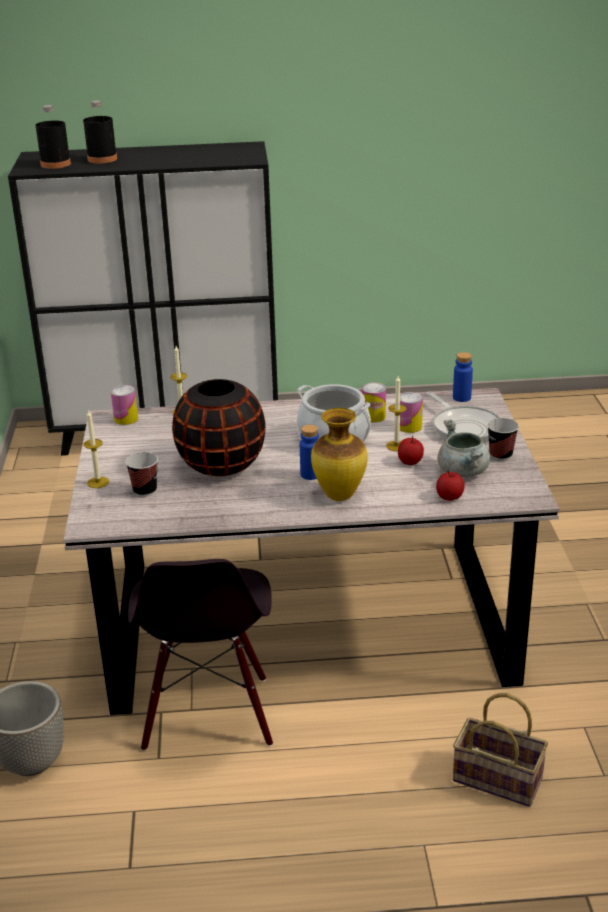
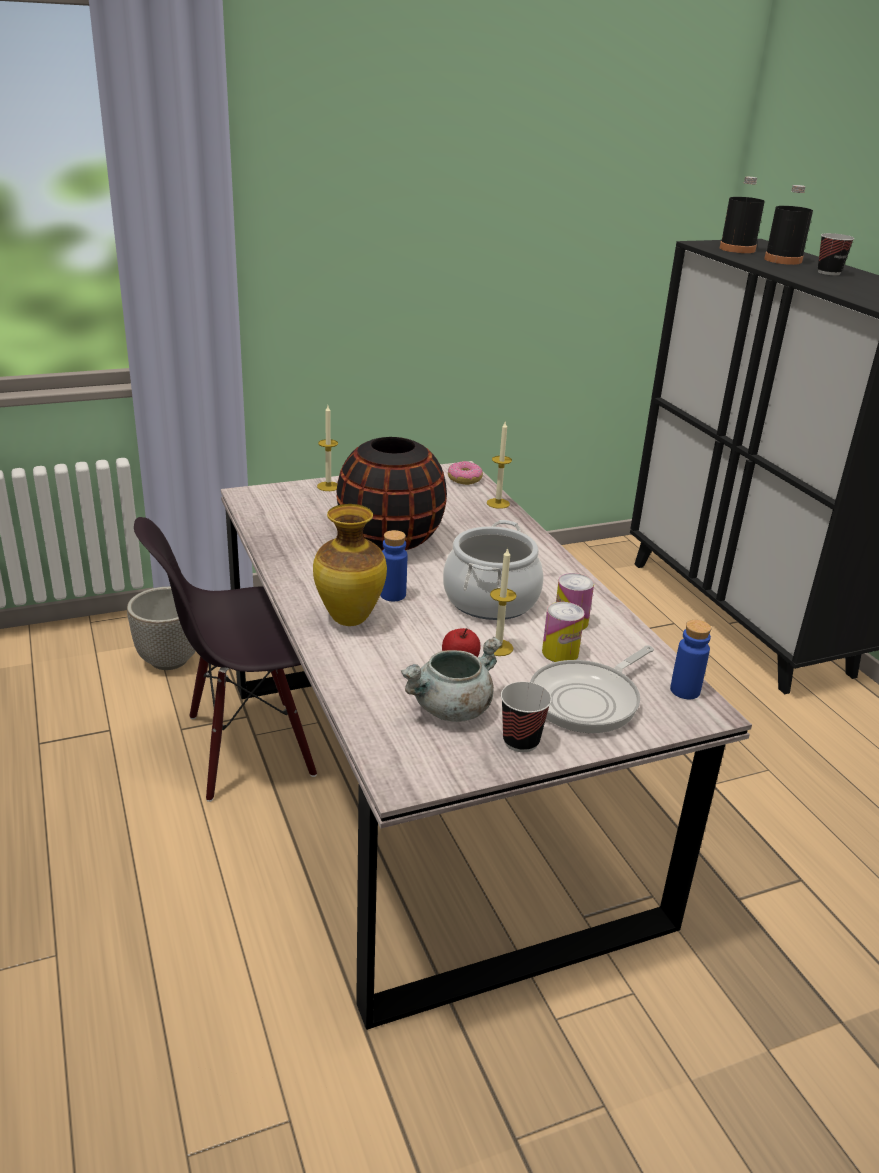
camera: 70 degrees right, 0 degrees up
can [111,385,138,425] -> donut [448,461,483,485]
cup [125,452,158,497] -> cup moved to [818,233,854,275]
apple [436,471,464,501] -> none
basket [453,693,548,807] -> none

